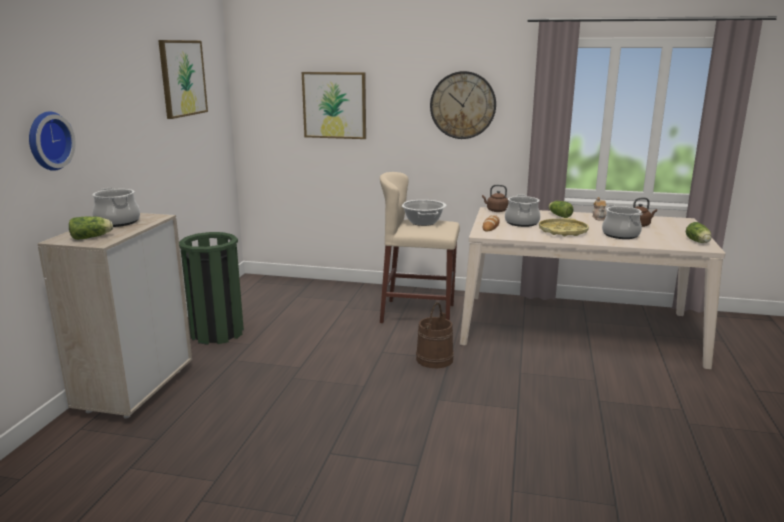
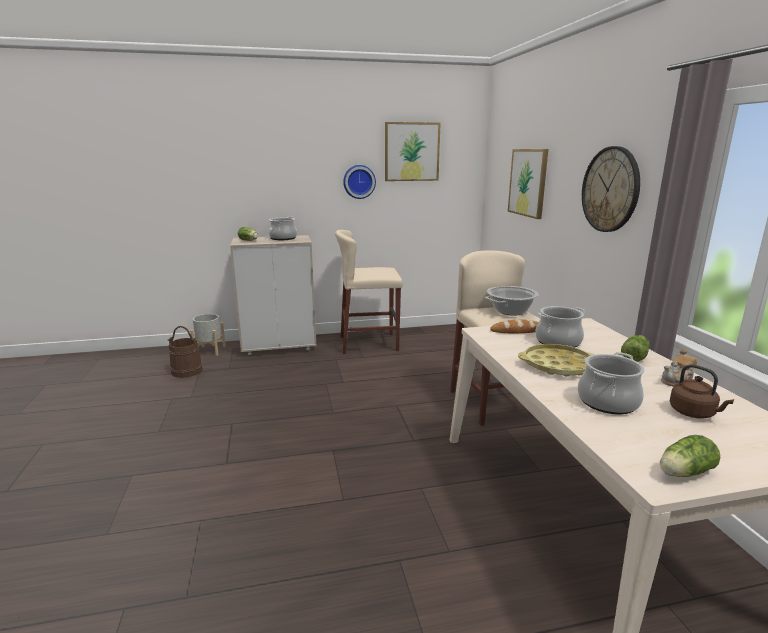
camera: 65 degrees right, 0 degrees up
wall clock [29,111,76,171] -> wall clock moved to [343,165,376,199]
green trash can [179,232,244,345] -> beige stool [335,230,403,354]
brown bucket [416,302,454,368] -> brown bucket moved to [168,326,202,378]
brown kettle [482,185,509,212] -> none
none -> grey planter [190,314,226,356]

